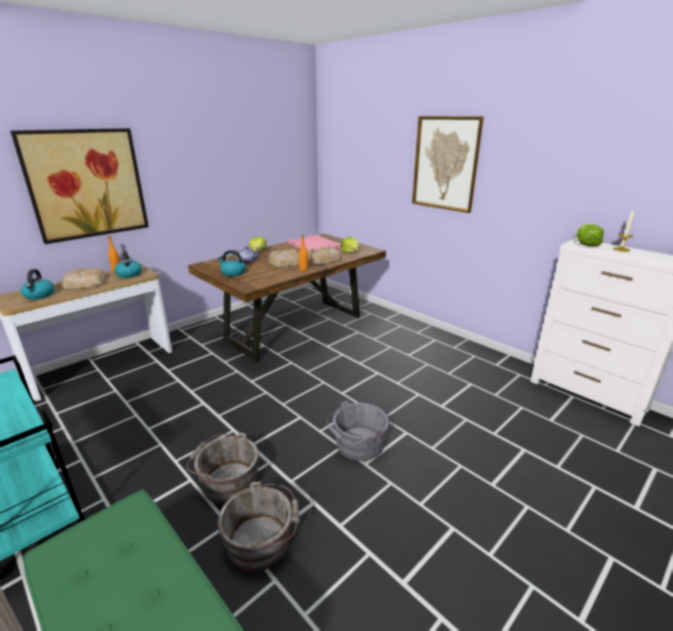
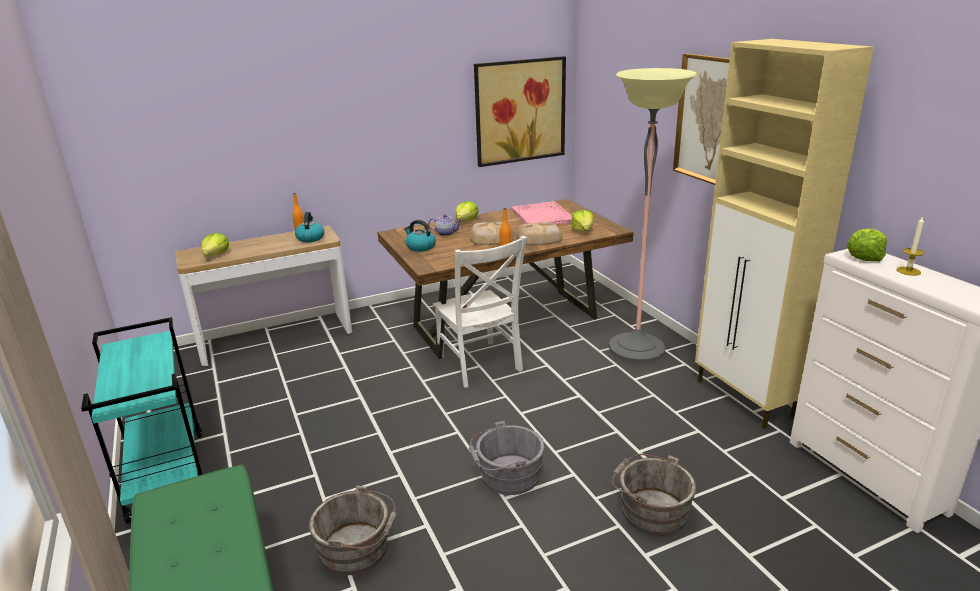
camera: 20 degrees right, 0 degrees up
picture [10,128,149,244] -> picture moved to [474,56,566,167]
kettle [21,269,55,300] -> lettuce [202,233,229,256]
bread [62,268,106,289] -> none
grey bucket [186,432,259,504] -> grey bucket moved to [612,454,696,536]
none -> white chair [433,236,527,388]
none -> floor lamp [609,68,697,363]
none -> beige cabinet [695,39,874,429]

